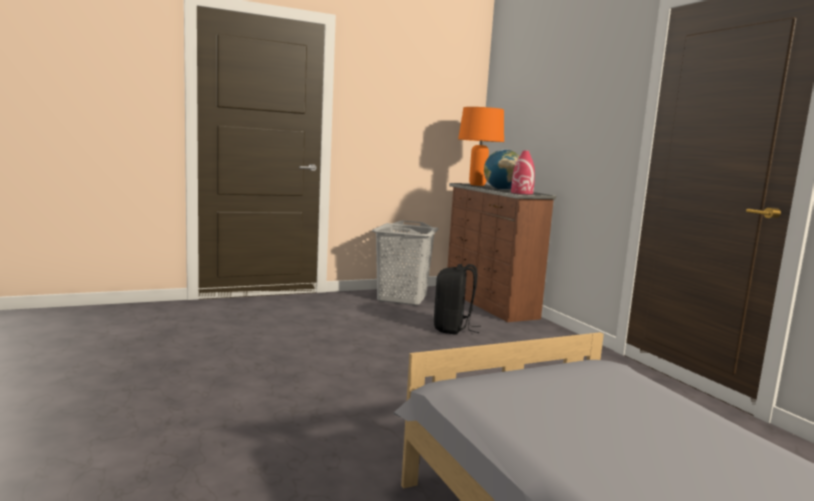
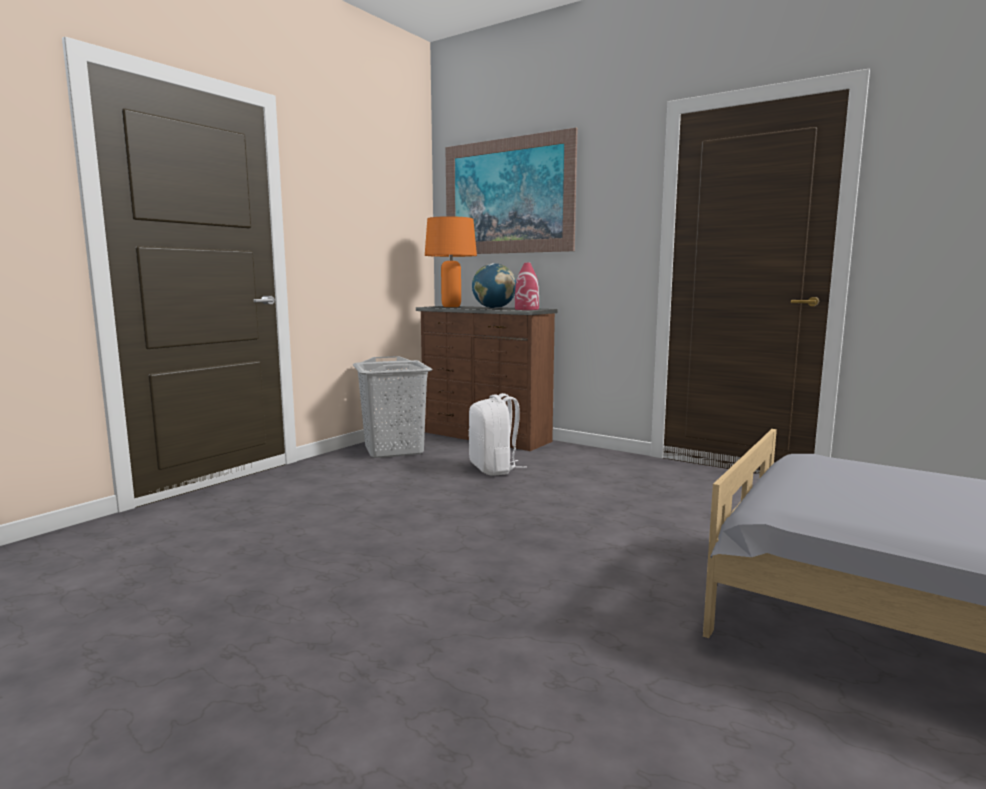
camera: 30 degrees left, 0 degrees up
black backpack [434,264,481,335] -> white backpack [468,393,527,476]
none -> picture [446,128,577,254]

